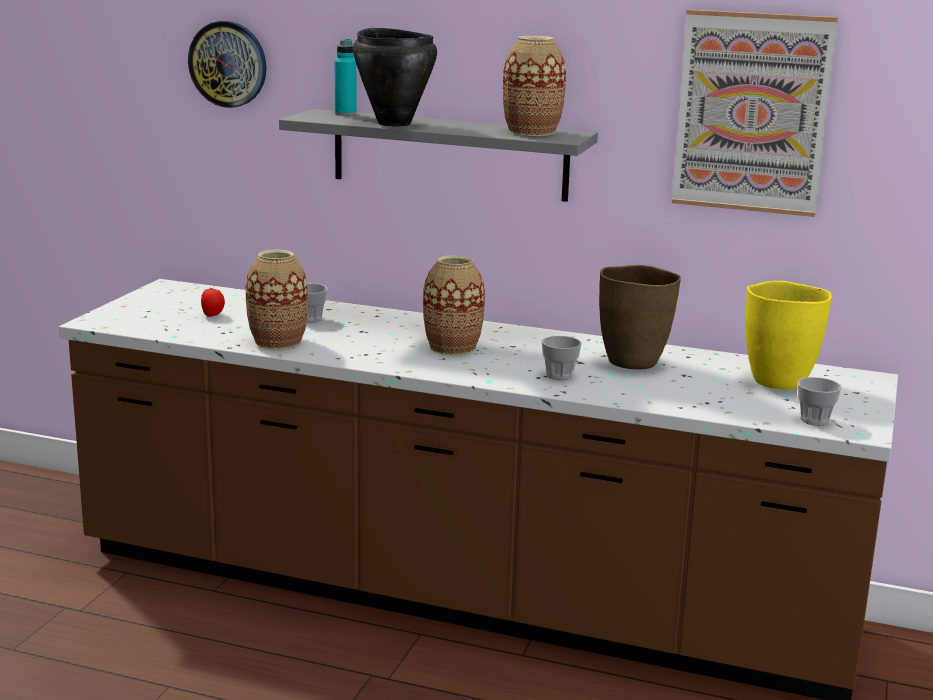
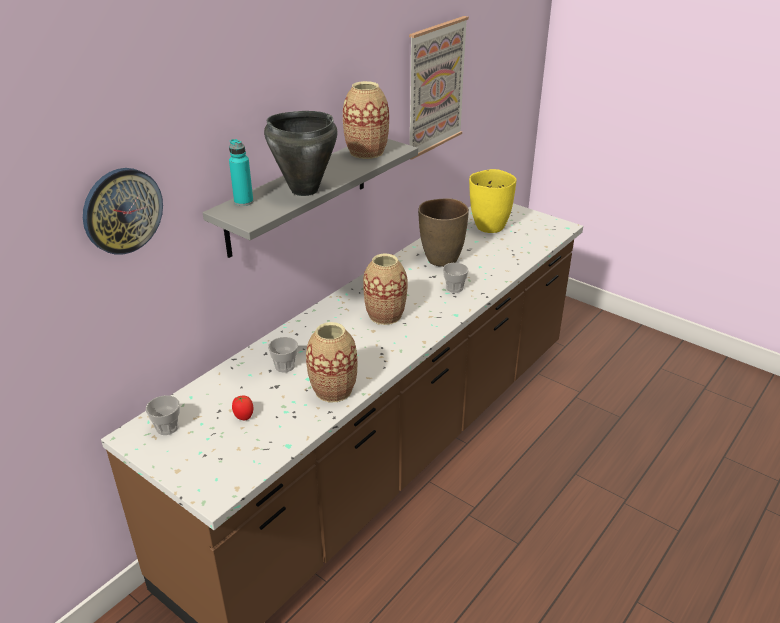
camera: 70 degrees left, 15 degrees up
cup [797,377,842,426] -> cup moved to [146,395,180,435]

